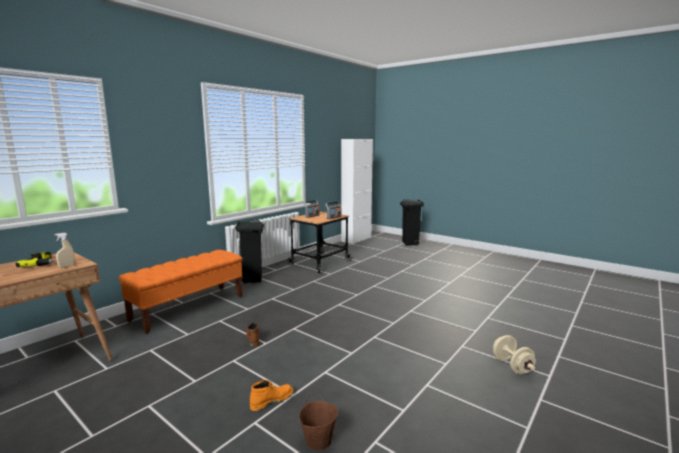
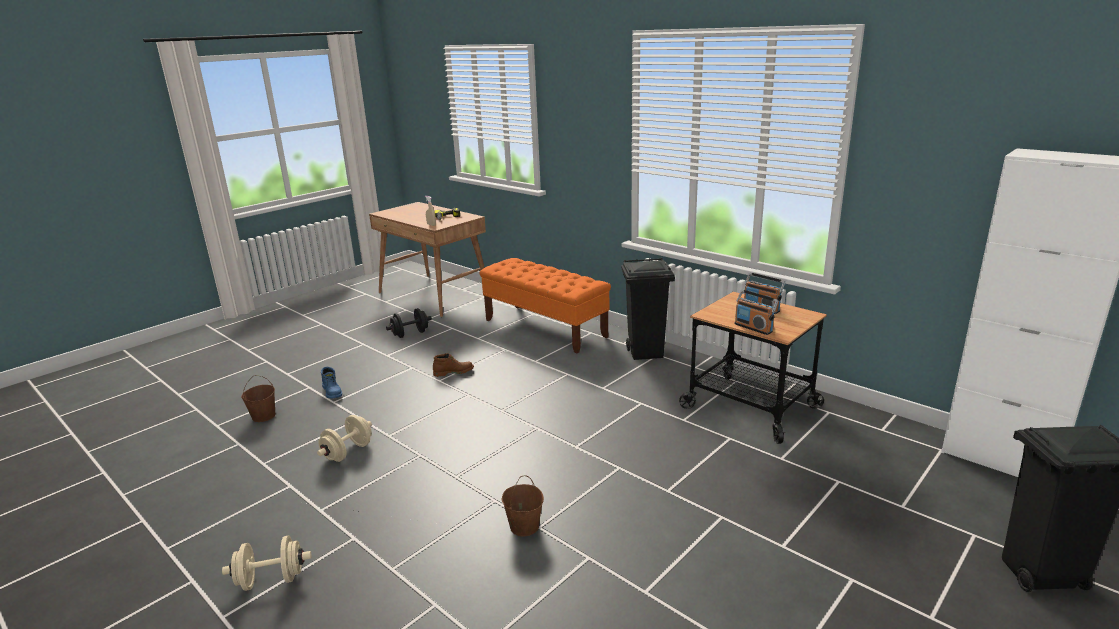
camera: 95 degrees right, 10 degrees up
orange boot [250,380,293,411] -> blue boot [321,367,342,398]
none -> beige dumbbell [317,415,372,462]
none -> black dumbbell [386,308,432,338]
none -> brown bucket [502,475,544,536]

